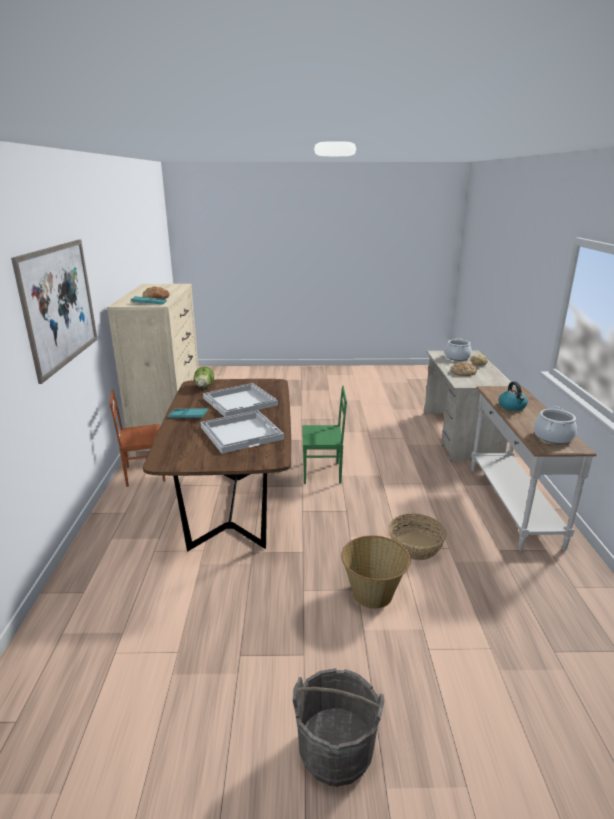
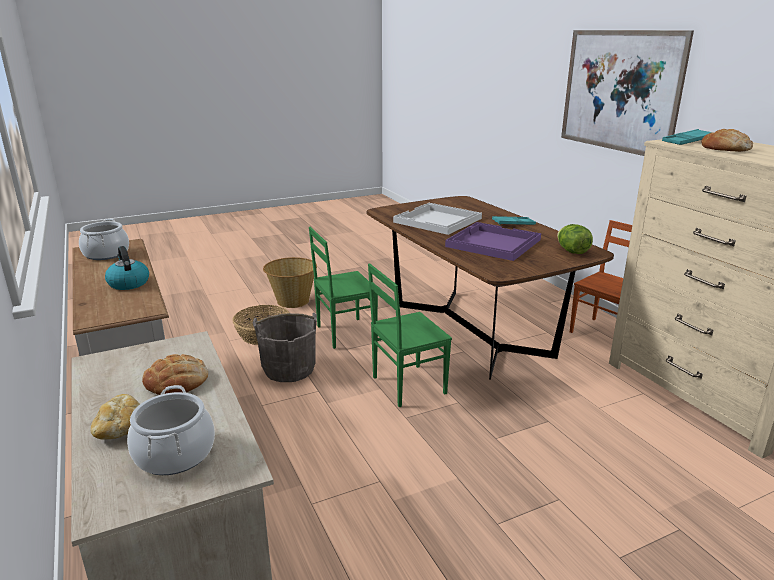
camera: 155 degrees right, 0 degrees up
white tray [203,383,278,417] -> purple tray [445,222,541,261]
grey bucket [292,668,385,787] -> grey bucket moved to [253,313,317,382]
none -> green chair [309,227,378,349]

